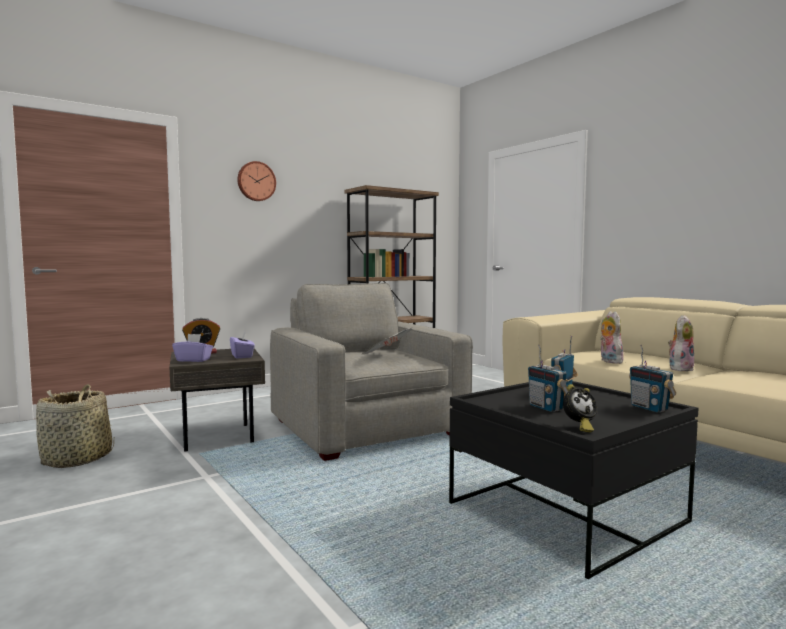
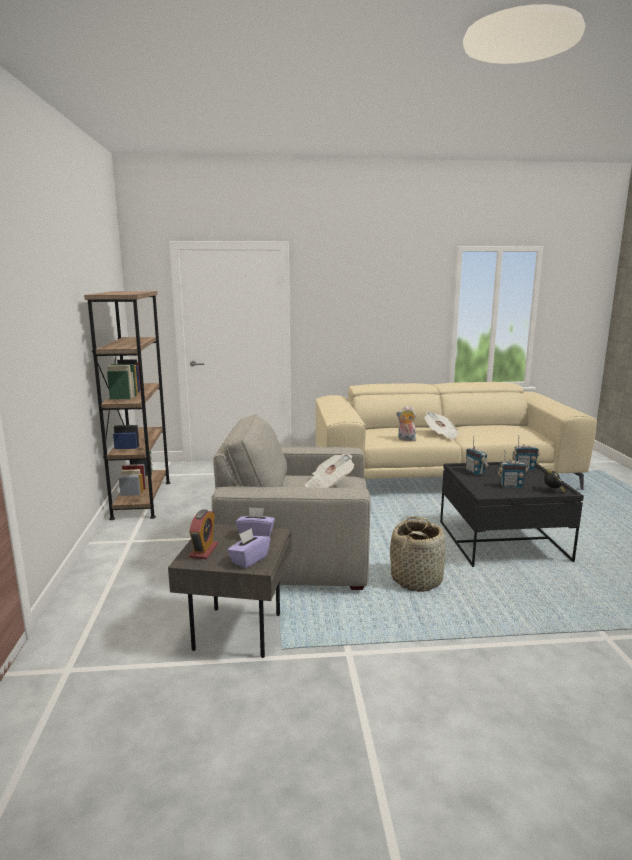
camera: 60 degrees left, 10 degrees up
basket [36,384,114,468] -> basket moved to [390,516,445,592]
wall clock [237,161,276,201] -> none
plush toy [668,315,694,371] -> newspaper [424,412,459,440]

